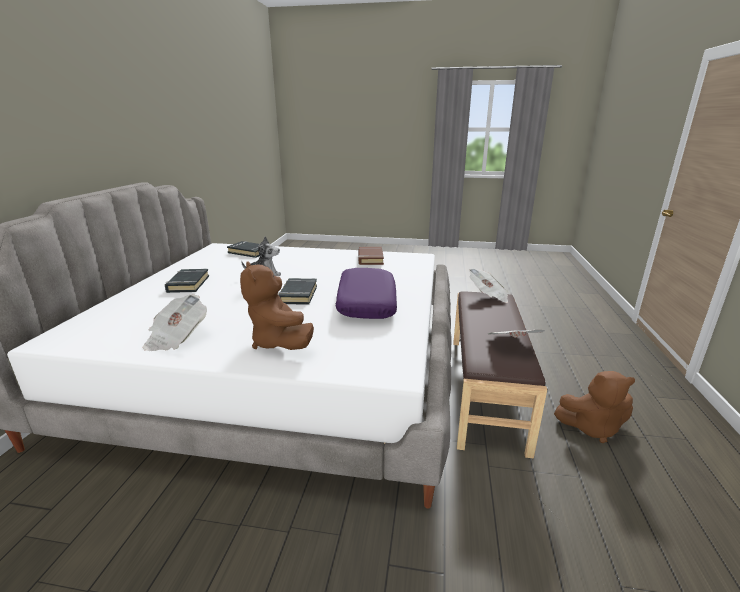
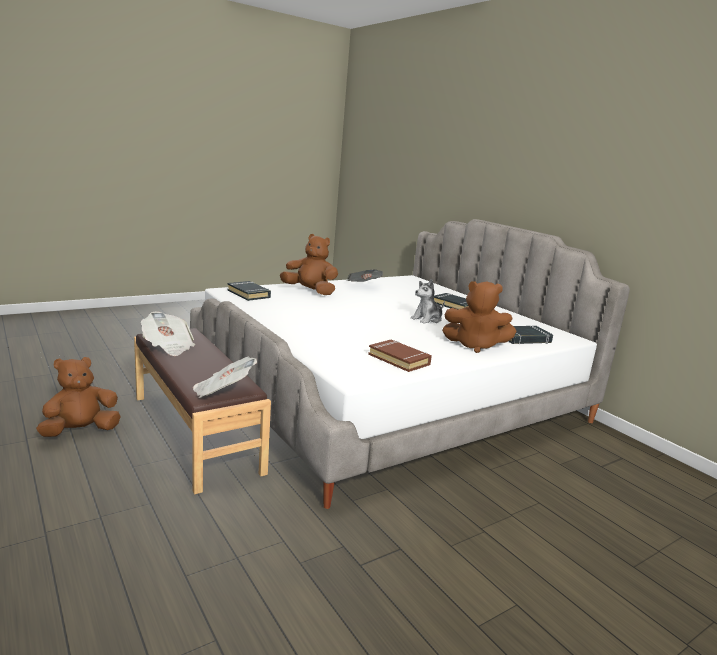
camera: 135 degrees right, 5 degrees down
black book [278,278,317,305] -> black book moved to [227,281,271,301]
purple pillow [336,268,397,319] -> none
none -> brown plush toy [442,281,516,353]

